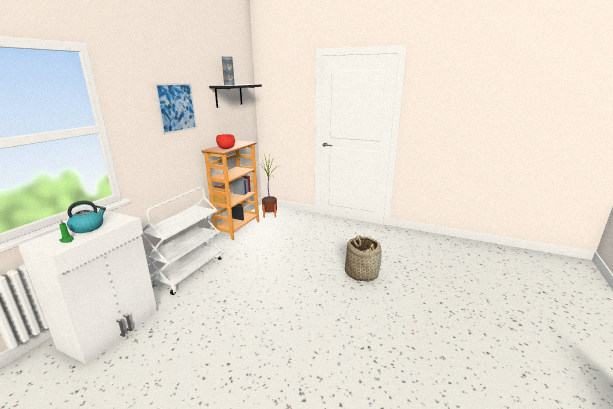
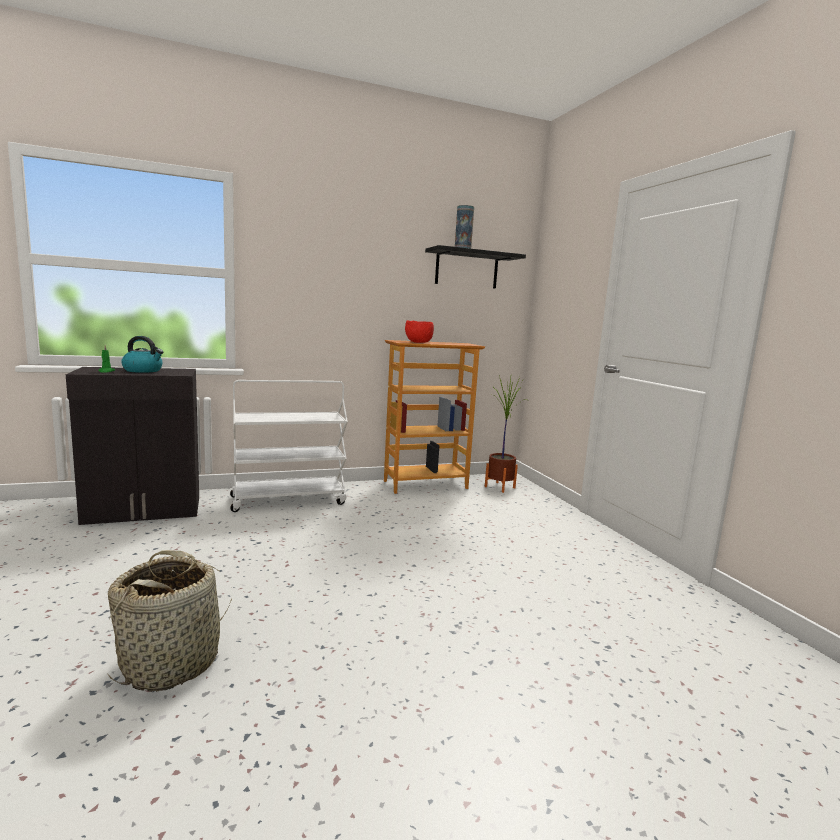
camera: 45 degrees right, 10 degrees down
white cabinet [18,211,157,364] -> black cabinet [66,367,199,525]
picture [154,83,197,135] -> none
basket [345,235,382,282] -> basket moved to [106,550,232,692]

